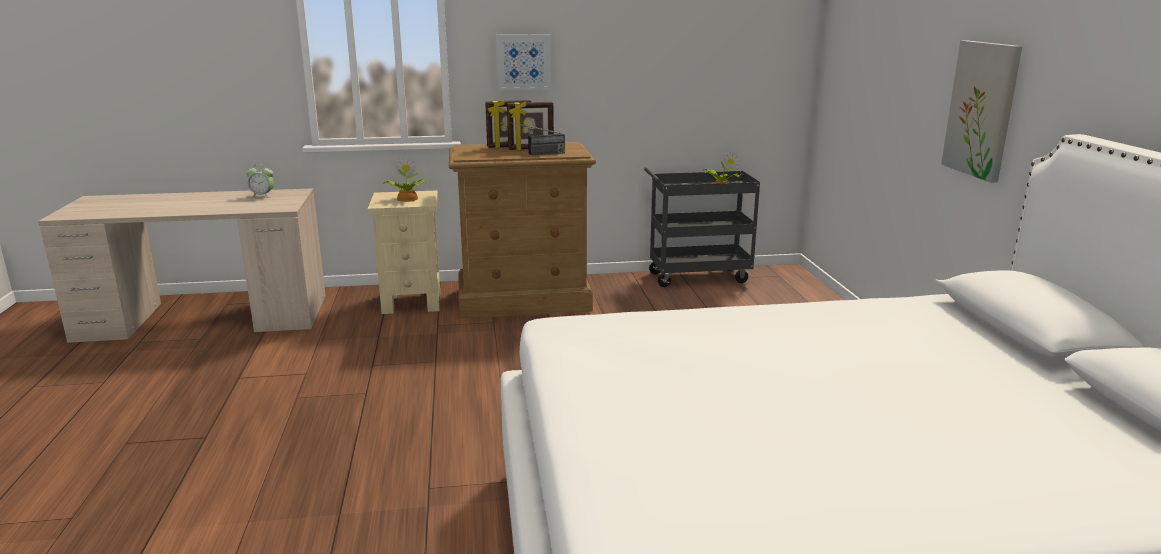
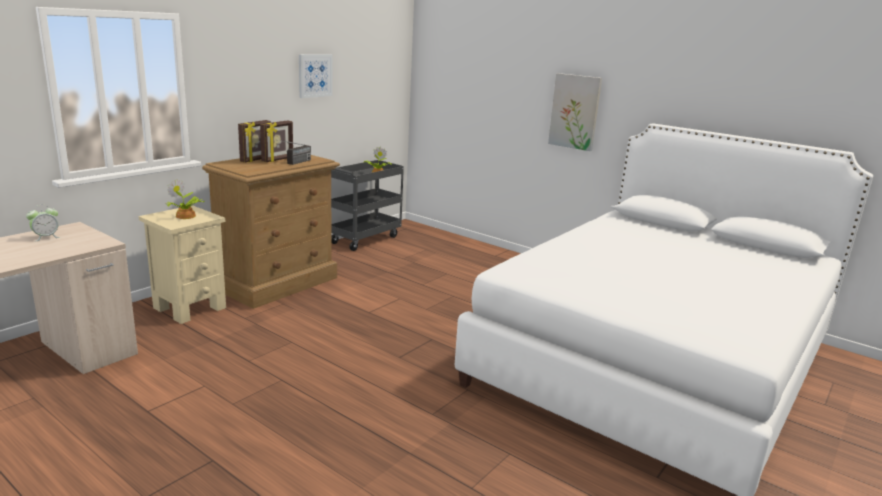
camera: 45 degrees left, 0 degrees up
picture [496,34,552,91] -> picture moved to [299,54,332,98]

